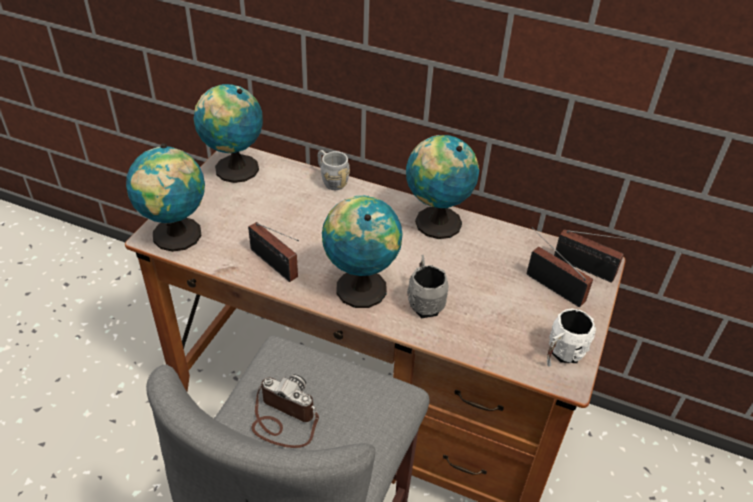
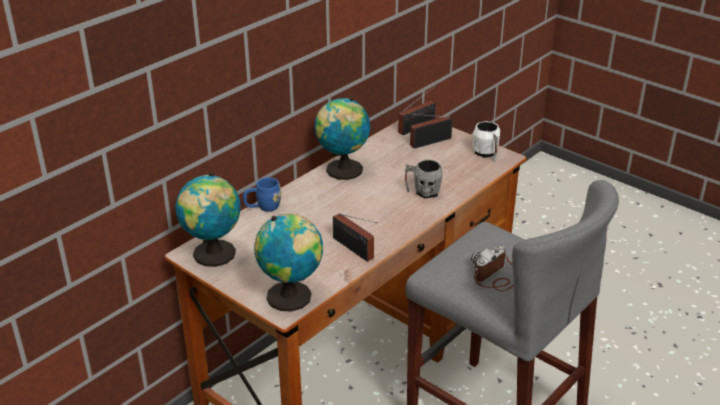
camera: 70 degrees left, 10 degrees down
radio [248,222,299,282] -> radio turned 75 degrees clockwise [333,213,377,261]
grey mug [318,150,350,190] -> blue mug [243,177,282,212]
globe [322,195,403,308] -> none

